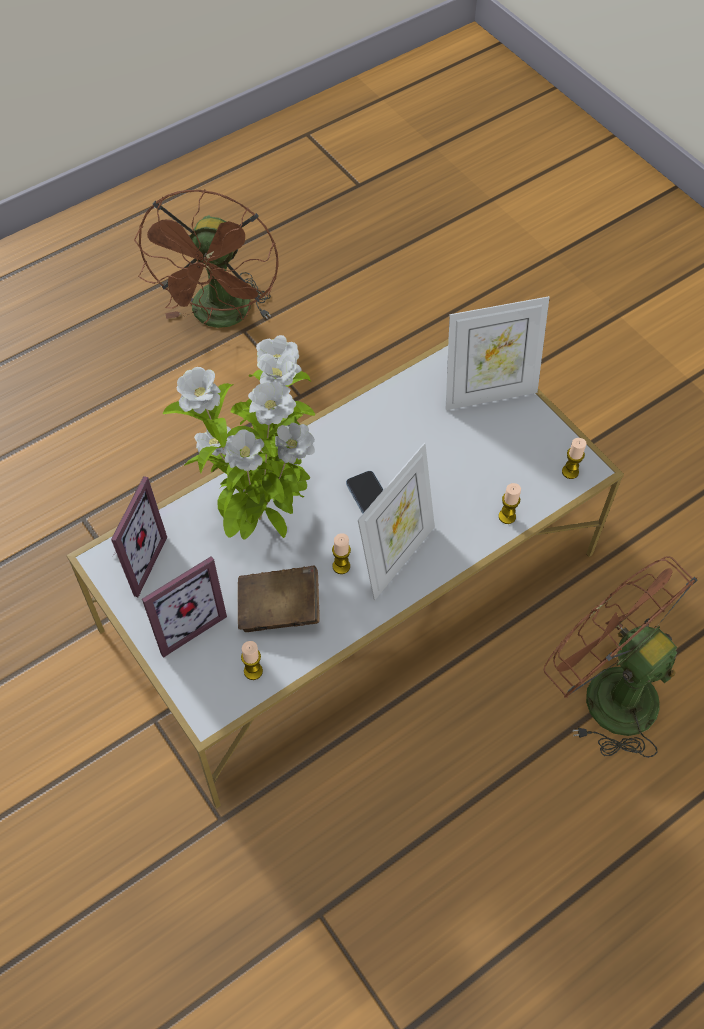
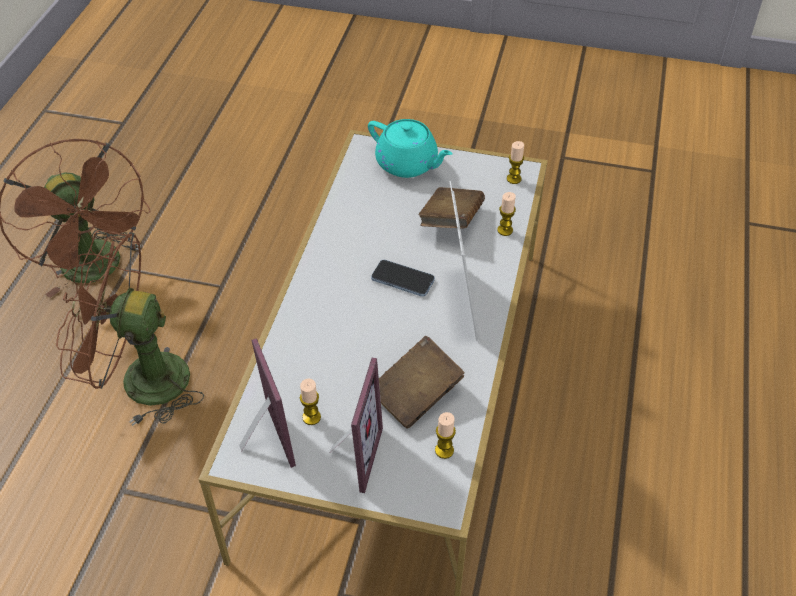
camera: 40 degrees left, 10 degrees down
potted plant [163,335,315,540] -> none
candle [332,533,351,574] -> candle moved to [300,379,321,425]
picture frame [446,296,550,410] -> turquoise teapot [368,119,453,178]
brown fan [544,557,698,758] -> brown fan moved to [56,230,204,426]
none -> brown book [418,187,485,228]

